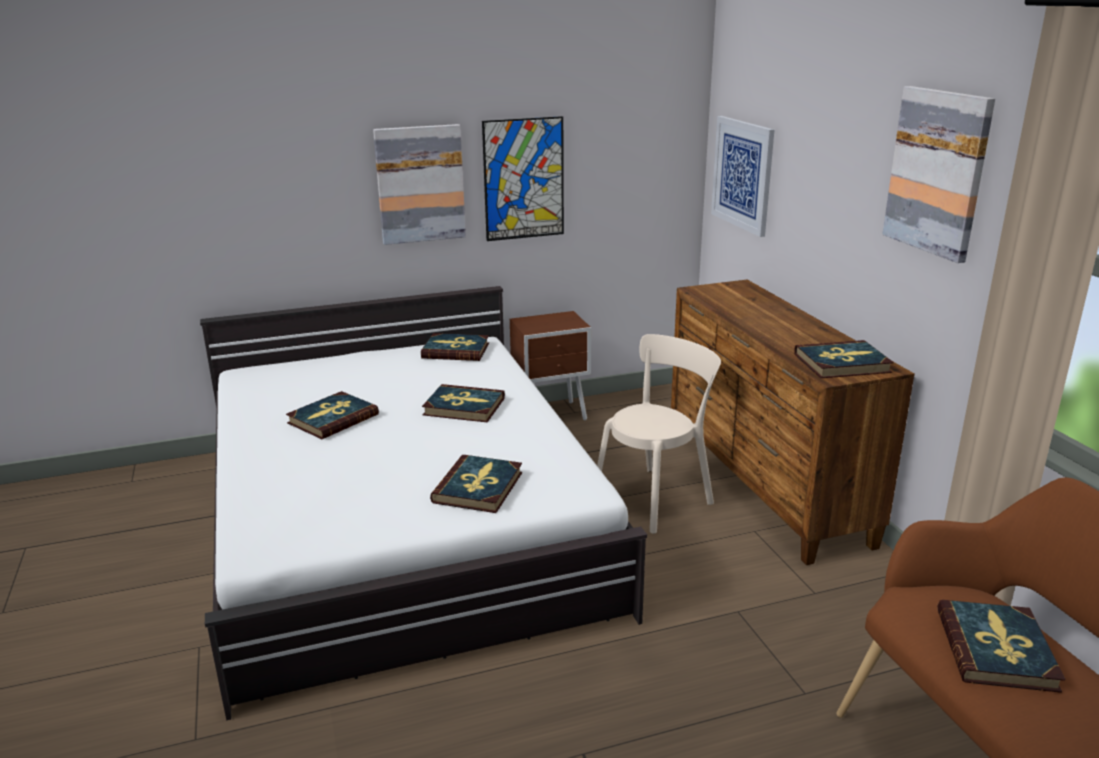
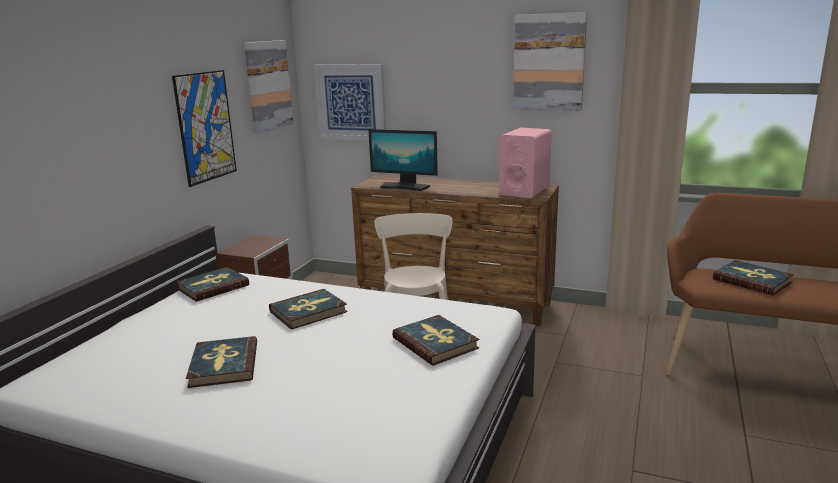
camera: 50 degrees left, 5 degrees down
picture [373,124,466,245] -> picture moved to [244,40,294,133]
book [794,340,894,378] -> pink speaker [499,127,552,198]
none -> monitor [368,129,438,191]

